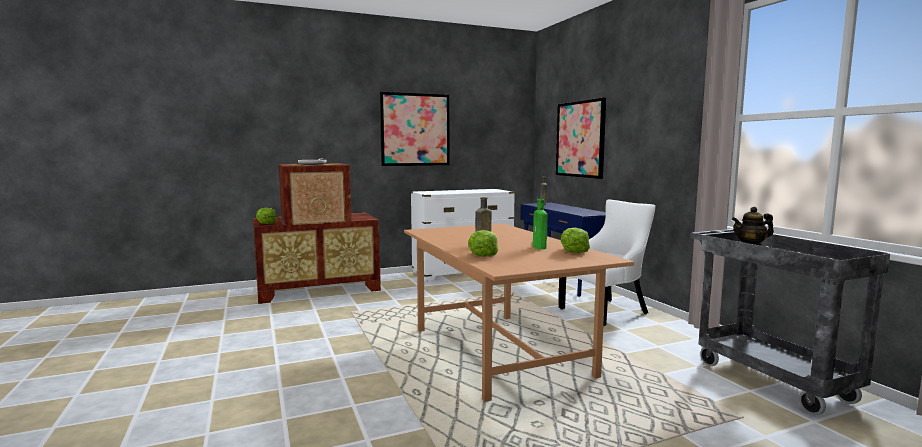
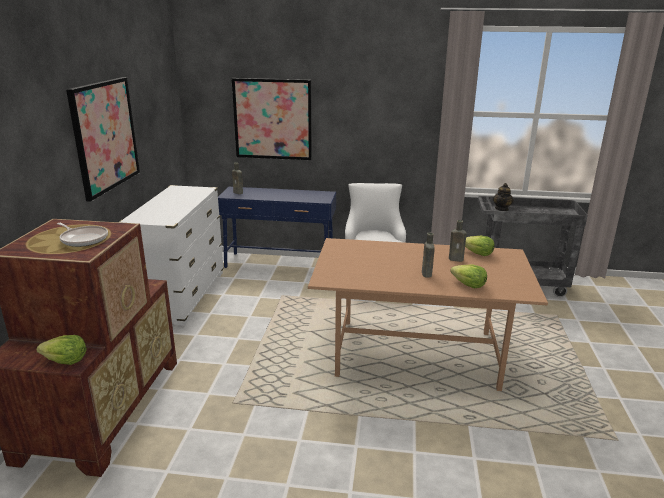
camera: 60 degrees left, 15 degrees up
green bottle [533,199,548,249] -> brown bottle [449,220,467,262]

